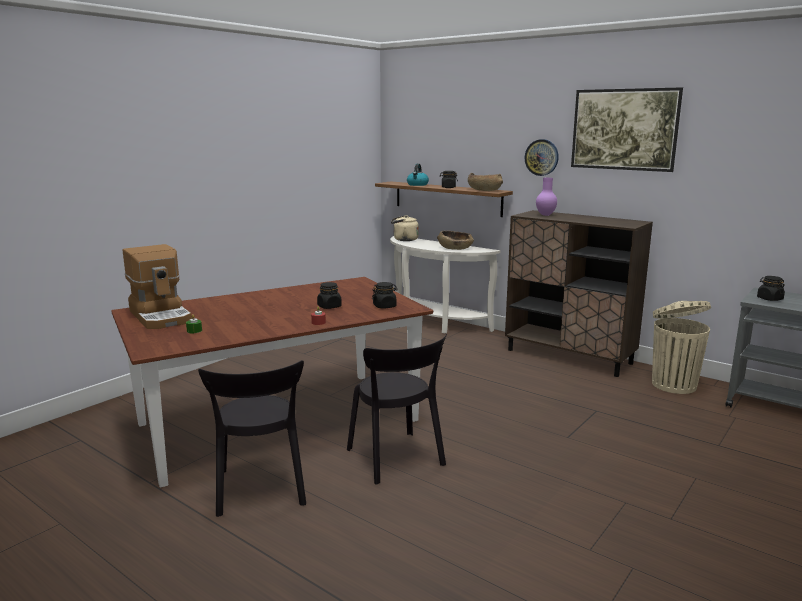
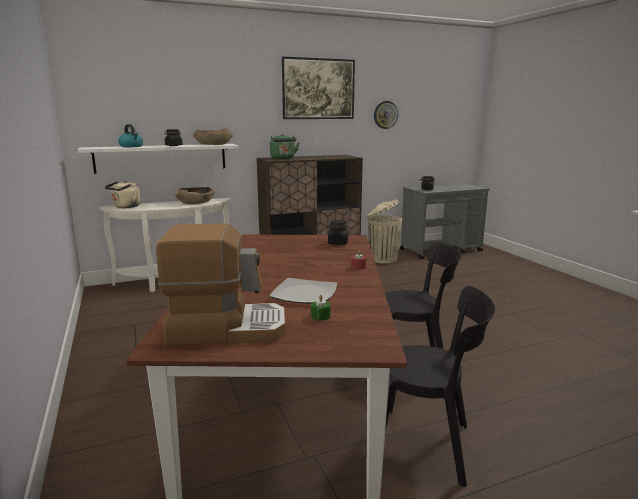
camera: 60 degrees left, 0 degrees up
black jar [317,282,342,309] -> none
brown shelf [375,181,513,217] -> white shelf [78,144,238,174]
wall clock [525,139,559,176] -> wall clock moved to [374,101,398,129]
purple vase [536,178,557,216] -> green kettle [270,134,300,159]
none -> plate [269,278,338,304]

